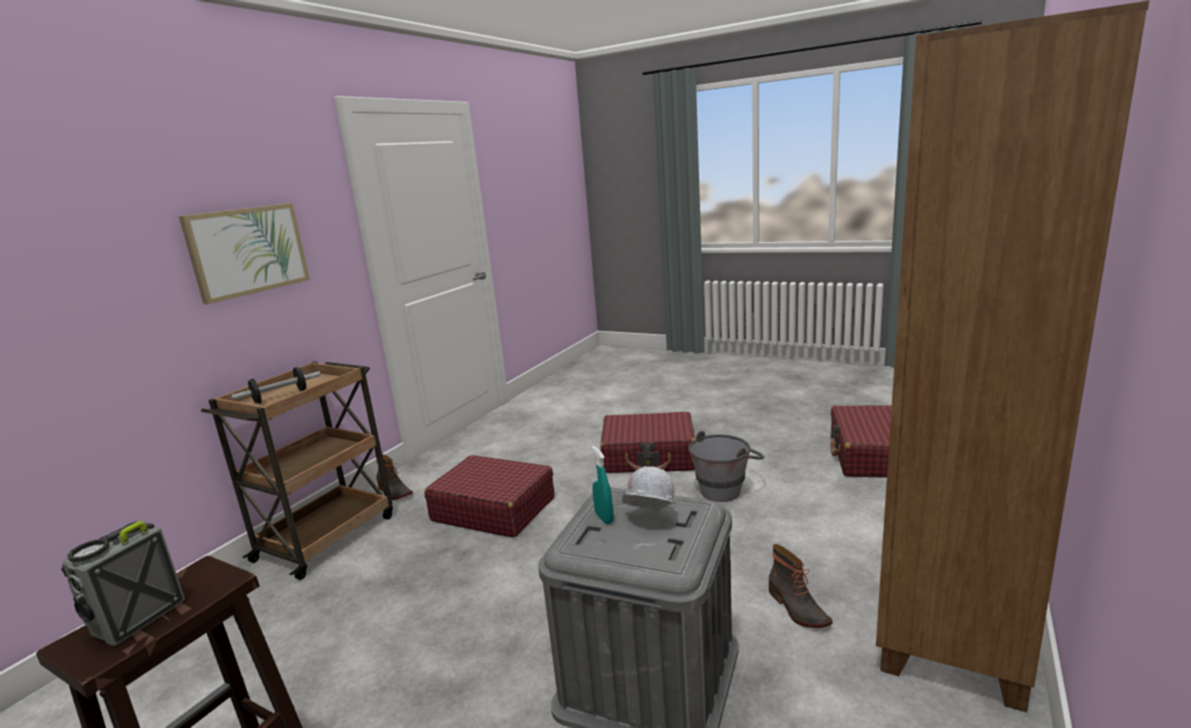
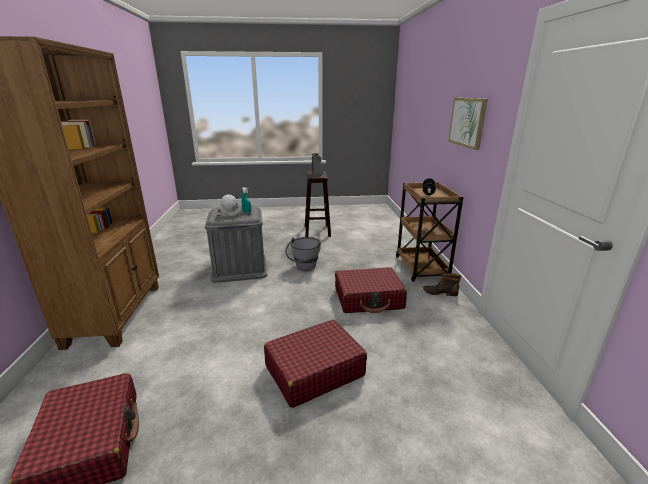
camera: 145 degrees right, 5 degrees up
grey bucket [688,431,764,502] -> grey bucket moved to [285,237,321,270]
boot [769,544,832,628] -> none

